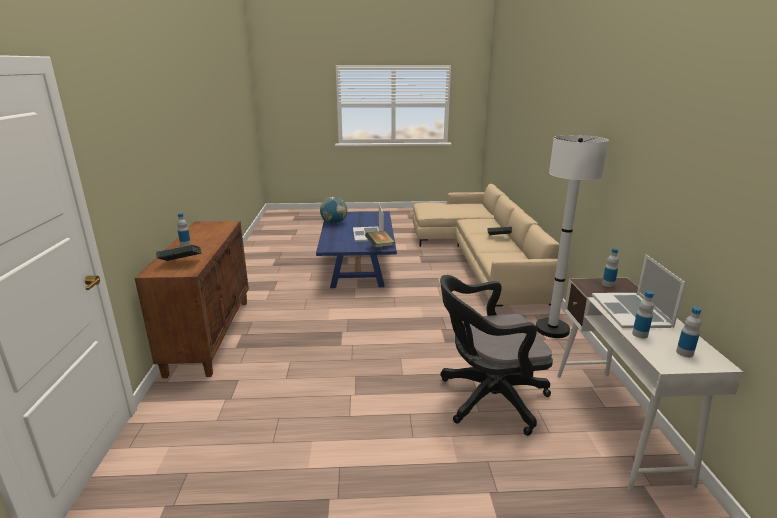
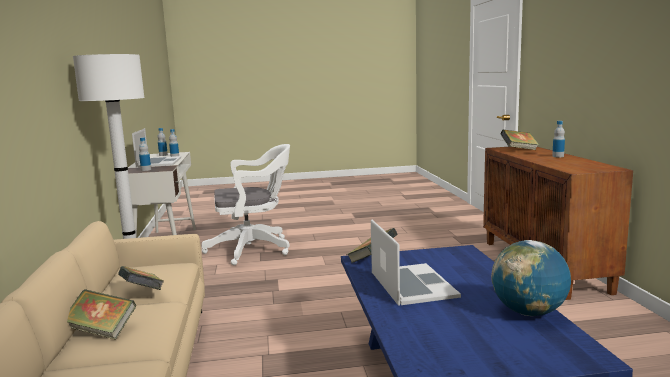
camera: 175 degrees right, 10 degrees down
black office chair [440,275,553,436] -> white office chair [202,144,290,265]
none -> book [118,266,164,290]

